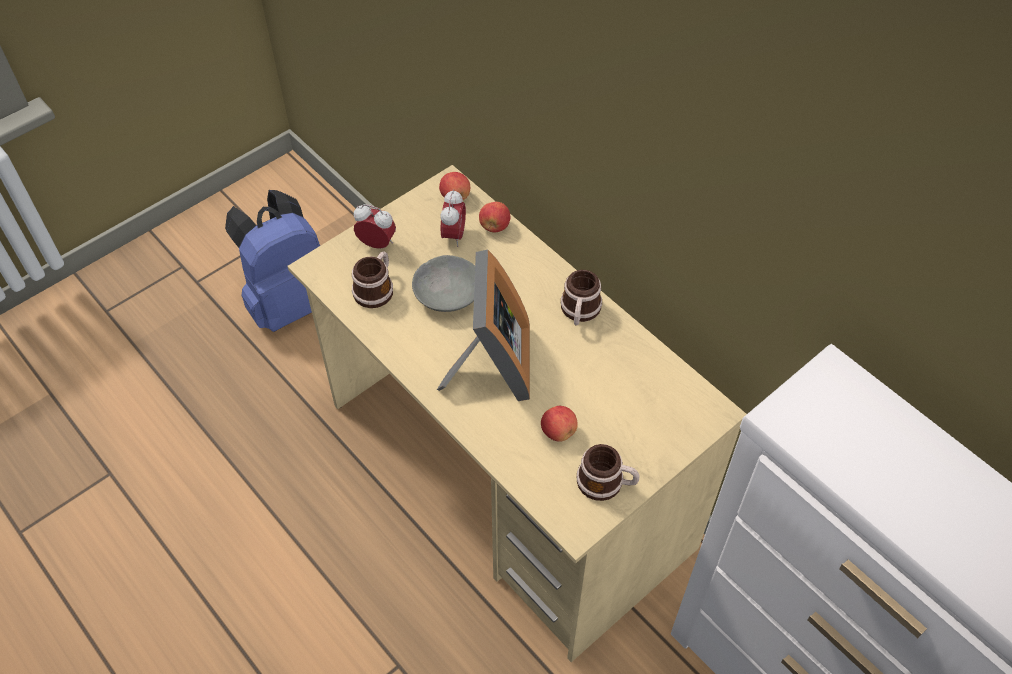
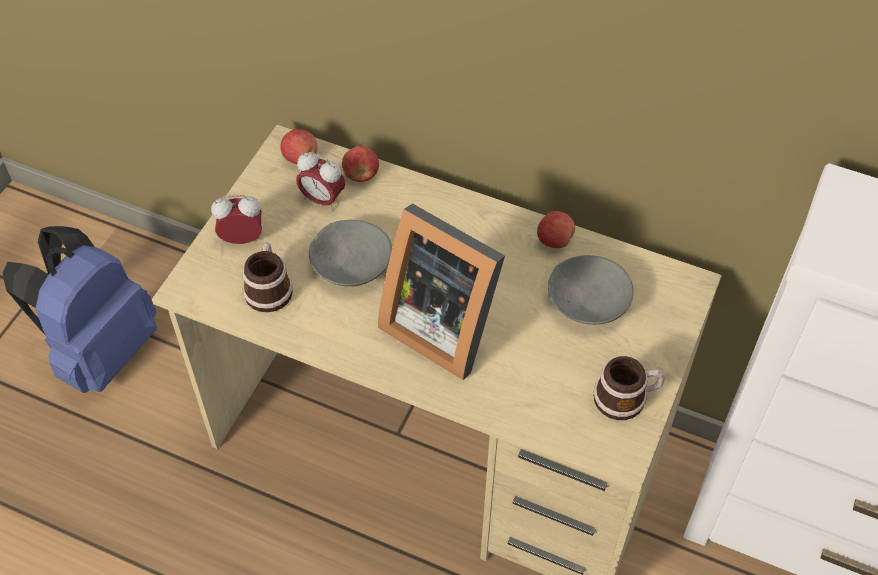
camera: 25 degrees left, 0 degrees up
picture frame [437,250,530,401] -> picture frame turned 150 degrees clockwise [378,203,505,380]
alarm clock [440,189,466,247] -> alarm clock turned 135 degrees clockwise [296,152,345,211]
apple [541,406,578,442] -> apple moved to [537,211,575,248]
mug [561,270,602,326] -> none
none -> grey bowl [548,255,634,325]

